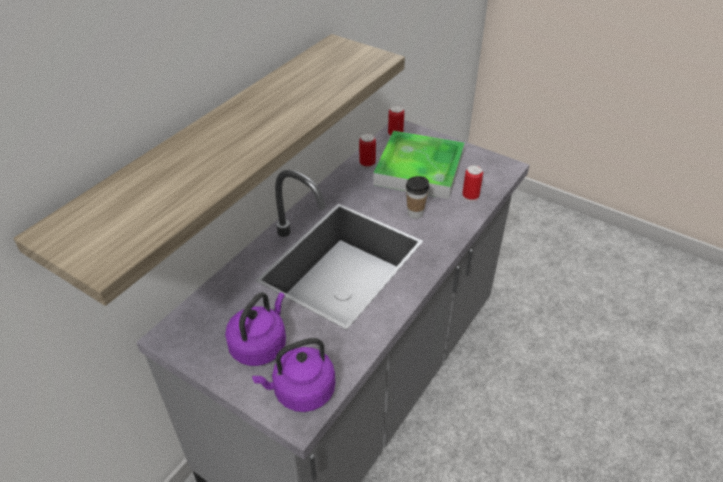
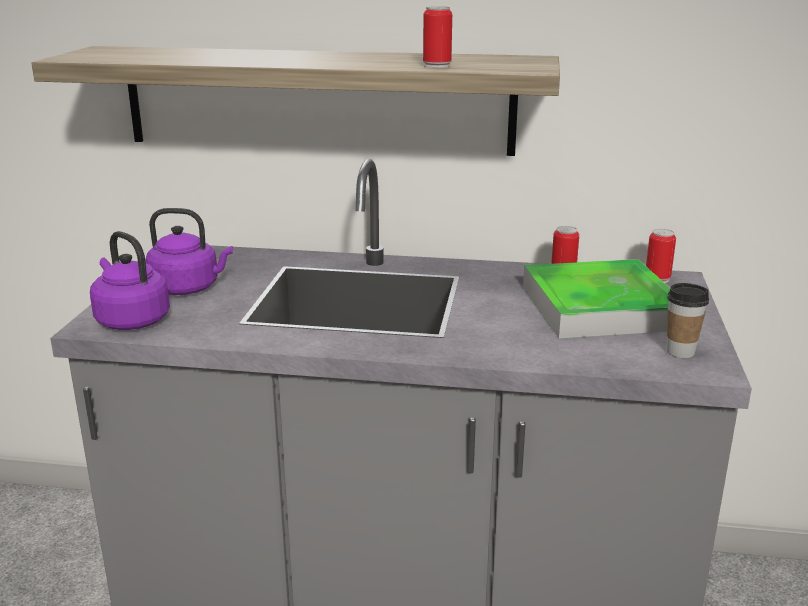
camera: 65 degrees right, 20 degrees down
cup [406,176,429,219] -> cup moved to [666,283,709,358]
can [462,165,483,202] -> can moved to [423,6,452,68]

